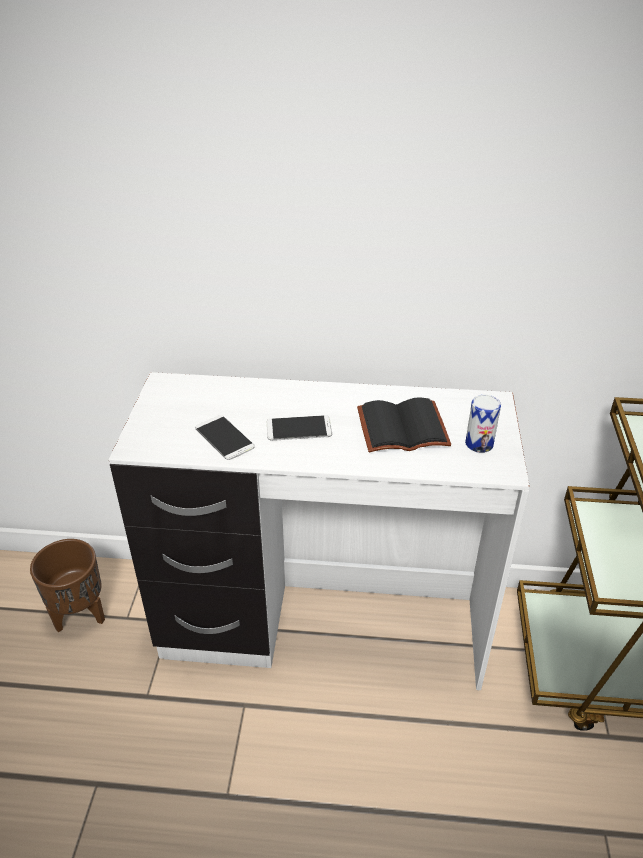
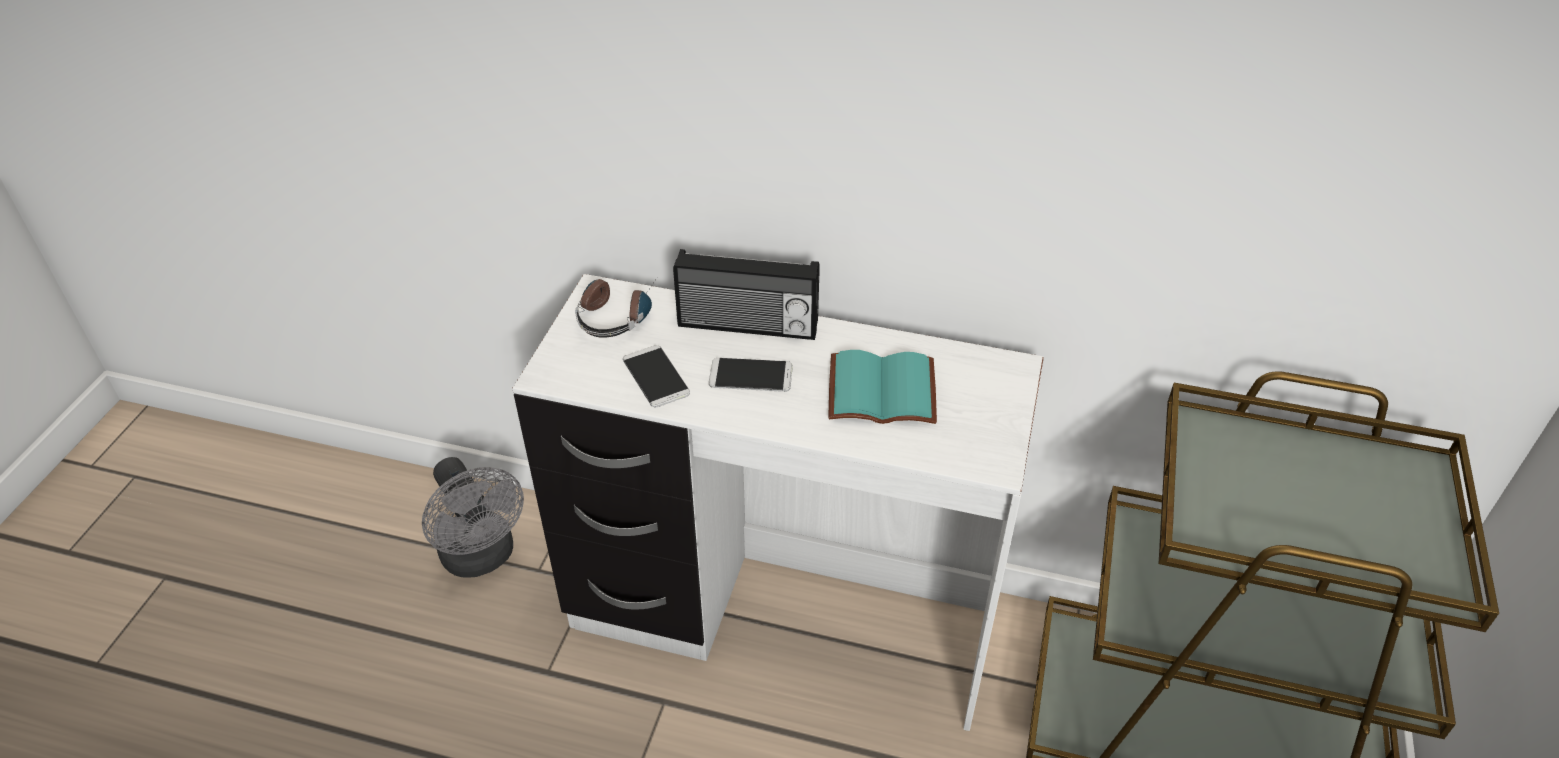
camera: 10 degrees right, 5 degrees up
brown planter [30,539,105,632] -> grey fan [422,457,524,578]
black book [357,397,451,452] -> turquoise book [828,350,937,424]
can [465,395,501,453] -> none
none -> headphones [575,278,657,338]
none -> radio [673,249,820,340]

